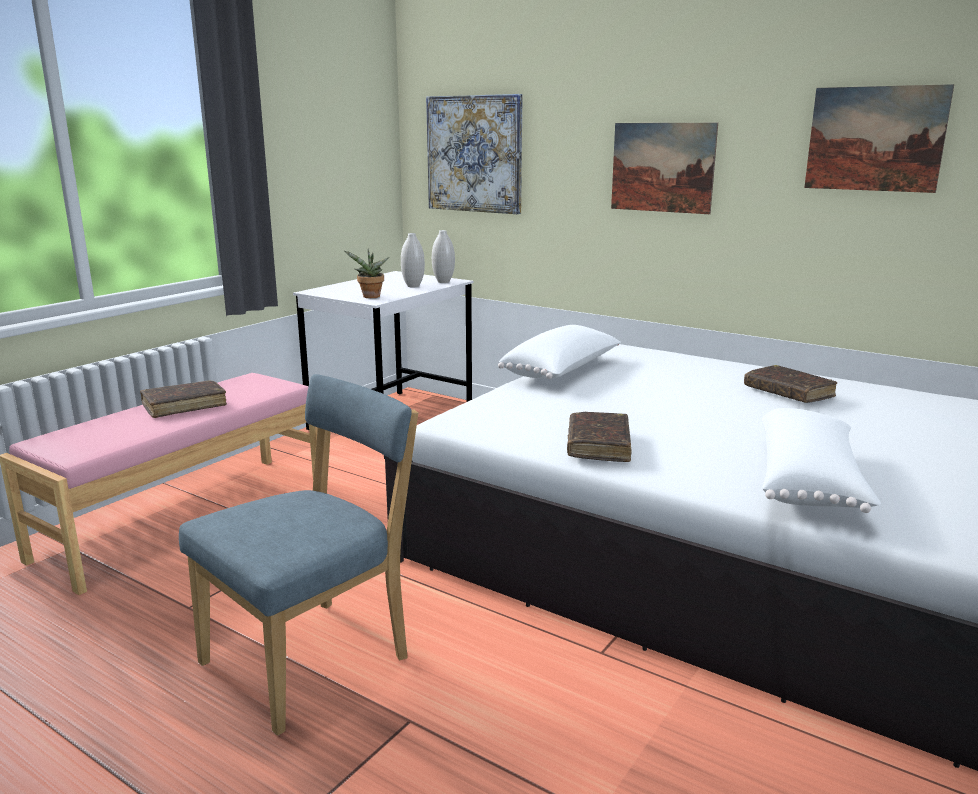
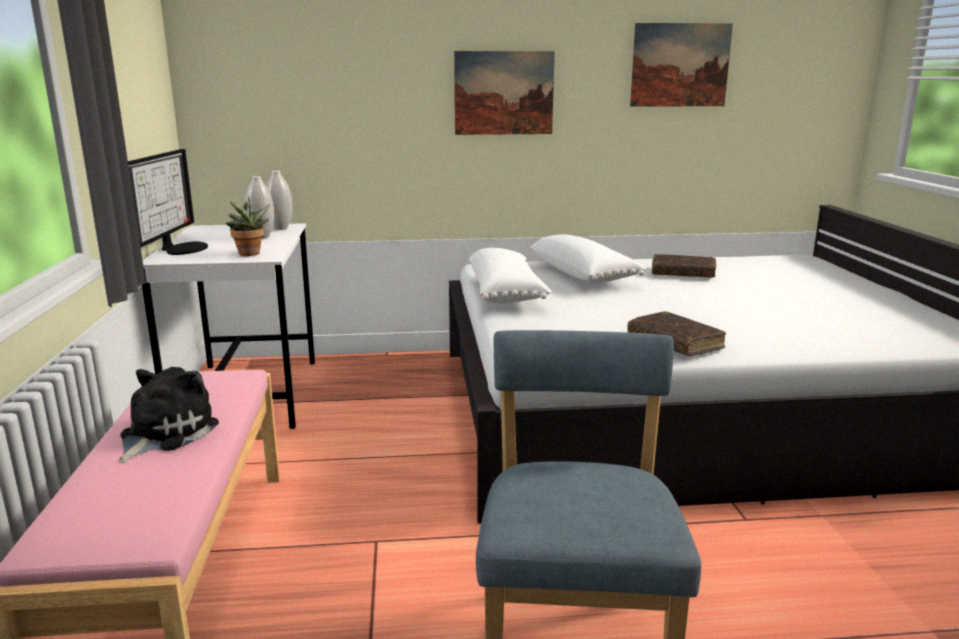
camera: 40 degrees left, 0 degrees up
brown book [140,380,227,418] -> plush toy [118,367,219,463]
picture [426,94,523,214] -> none
white pillow [762,408,881,513] -> white pillow moved to [530,235,646,284]
none -> monitor [128,149,208,255]

